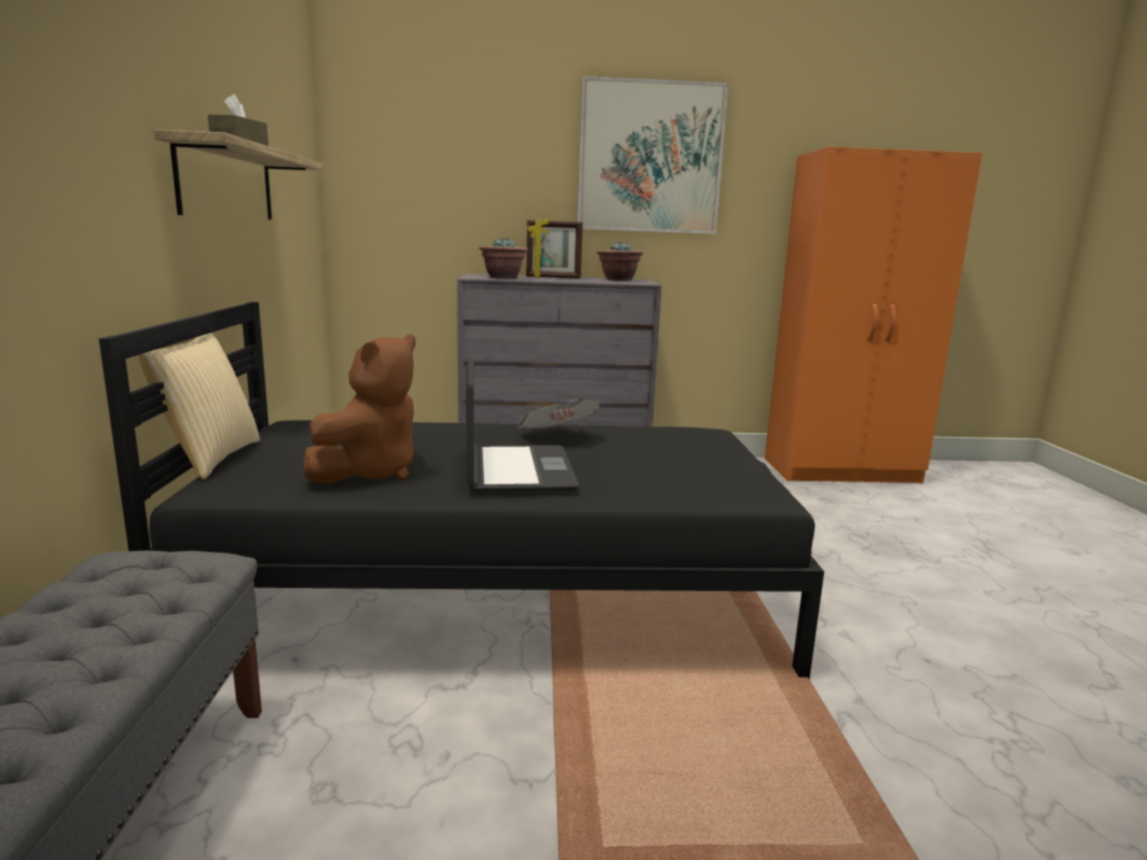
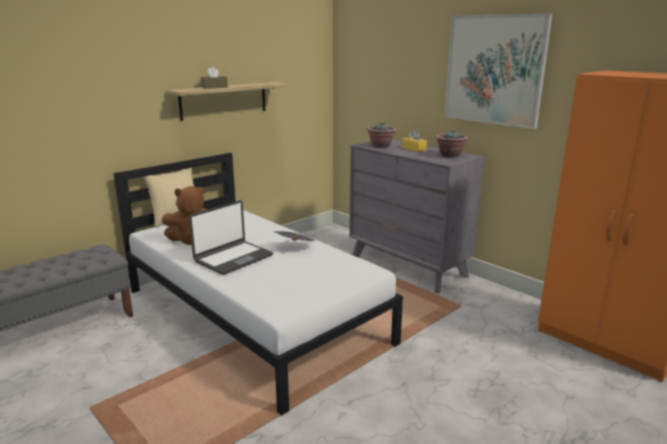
camera: 50 degrees right, 5 degrees up
black bed [99,302,824,679] -> white bed [113,153,403,416]
picture frame [526,218,583,279] -> yellow tissue box [402,130,427,152]

